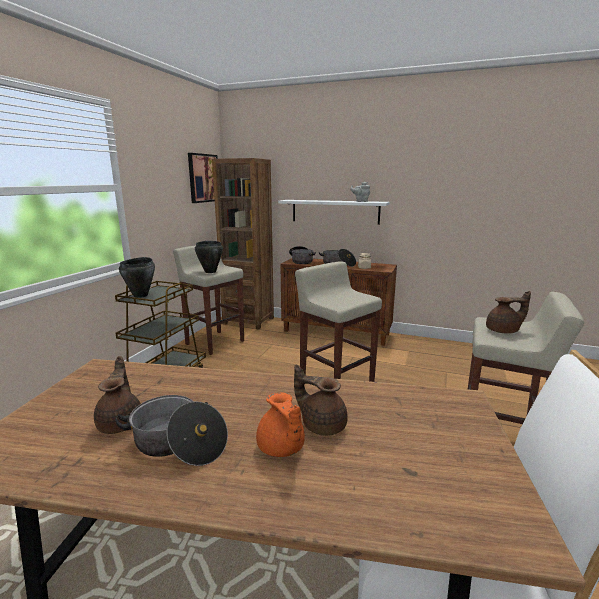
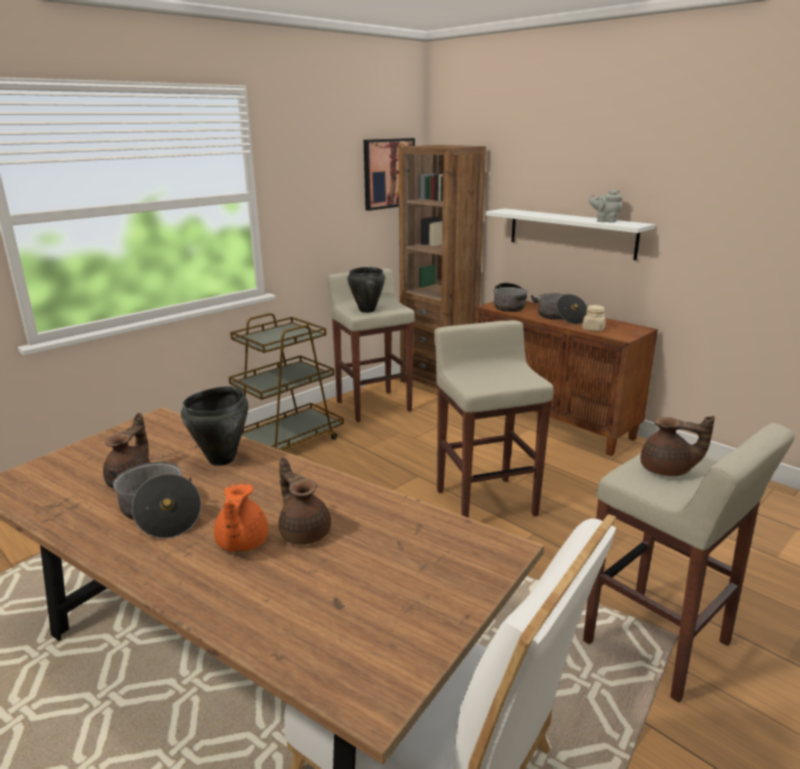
camera: 25 degrees right, 5 degrees up
black cooking pot [119,257,155,298] -> black cooking pot moved to [181,386,248,466]

